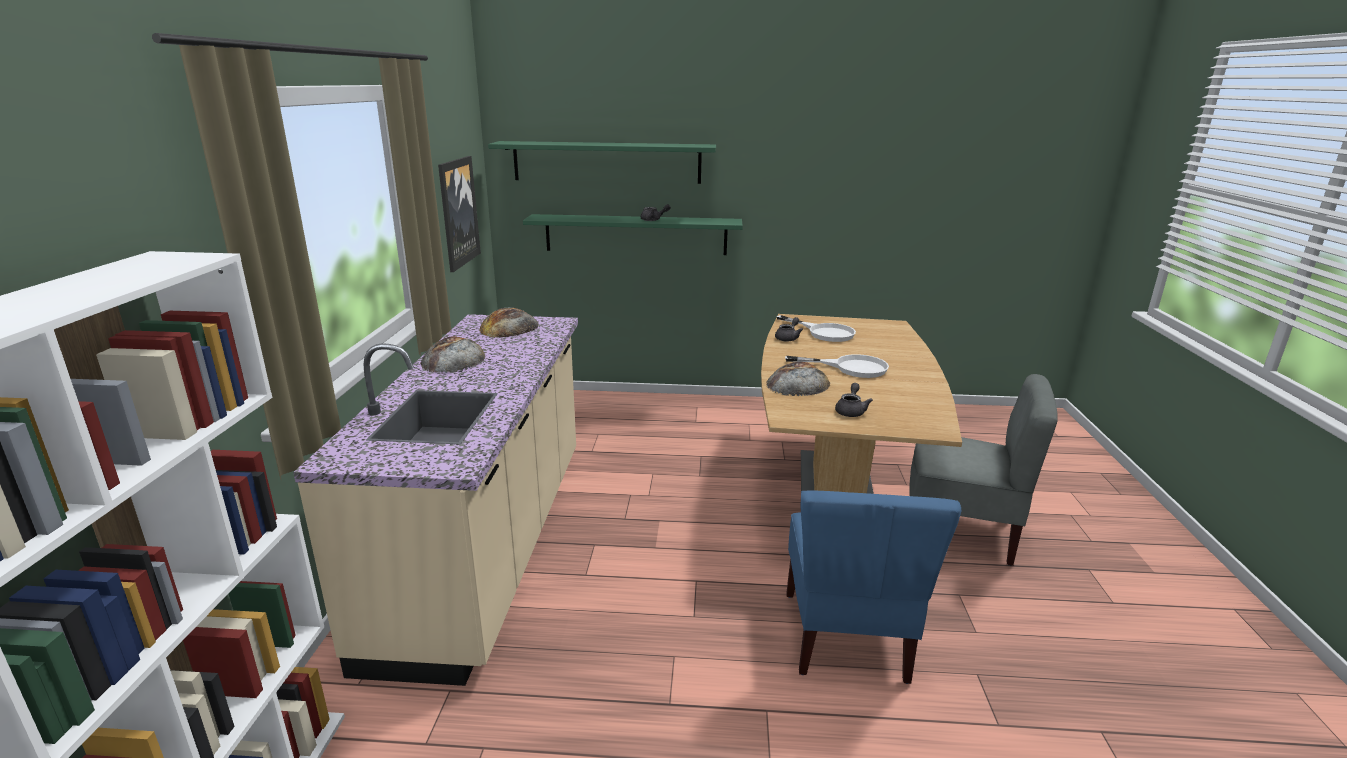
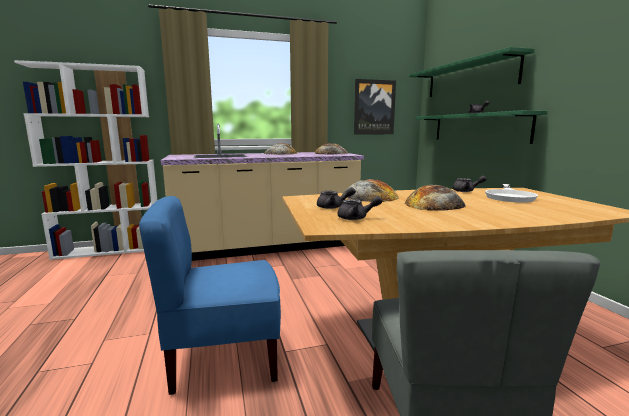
camera: 70 degrees right, 10 degrees down
white frying pan [785,354,889,378] -> bread [405,185,466,211]
none -> grey teapot [337,196,383,220]

